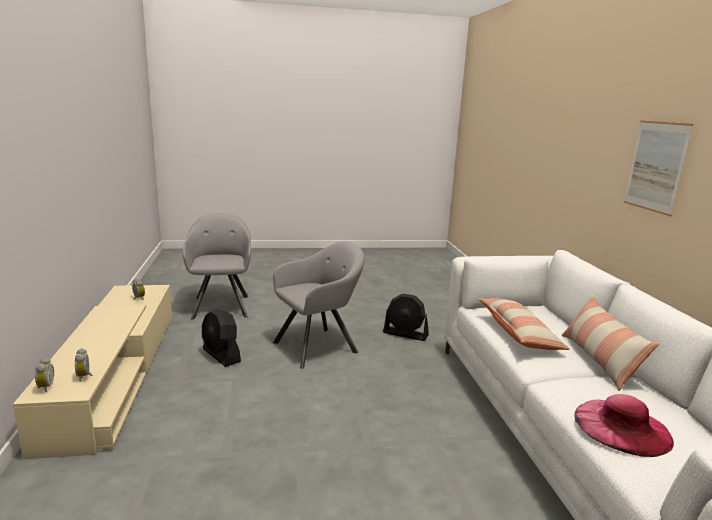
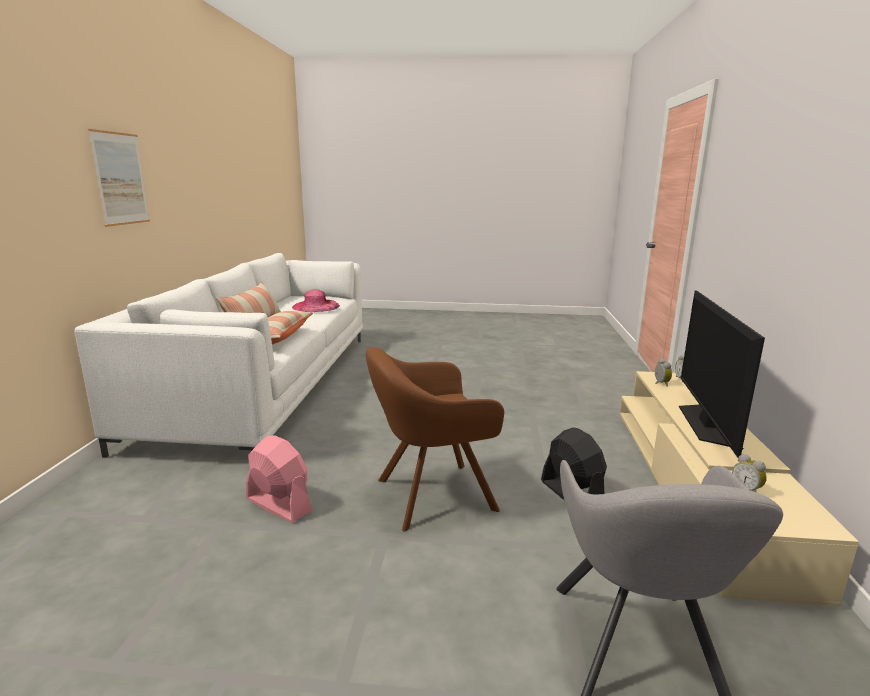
camera: 165 degrees left, 0 degrees up
grey armchair [273,241,365,369] -> brown armchair [366,347,504,532]
black fan [383,293,429,341] -> pink fan [246,436,312,523]
none -> television [679,290,765,458]

